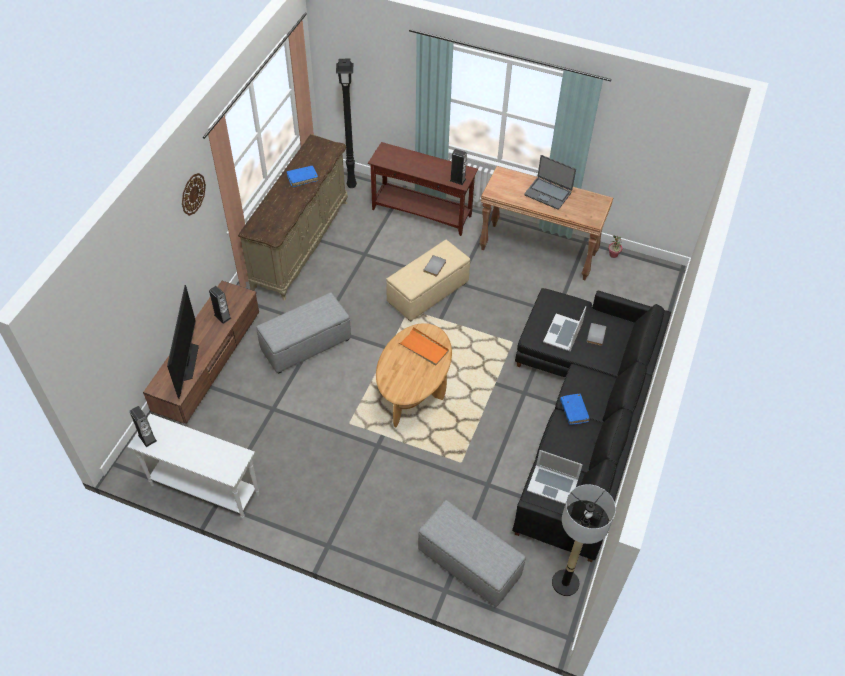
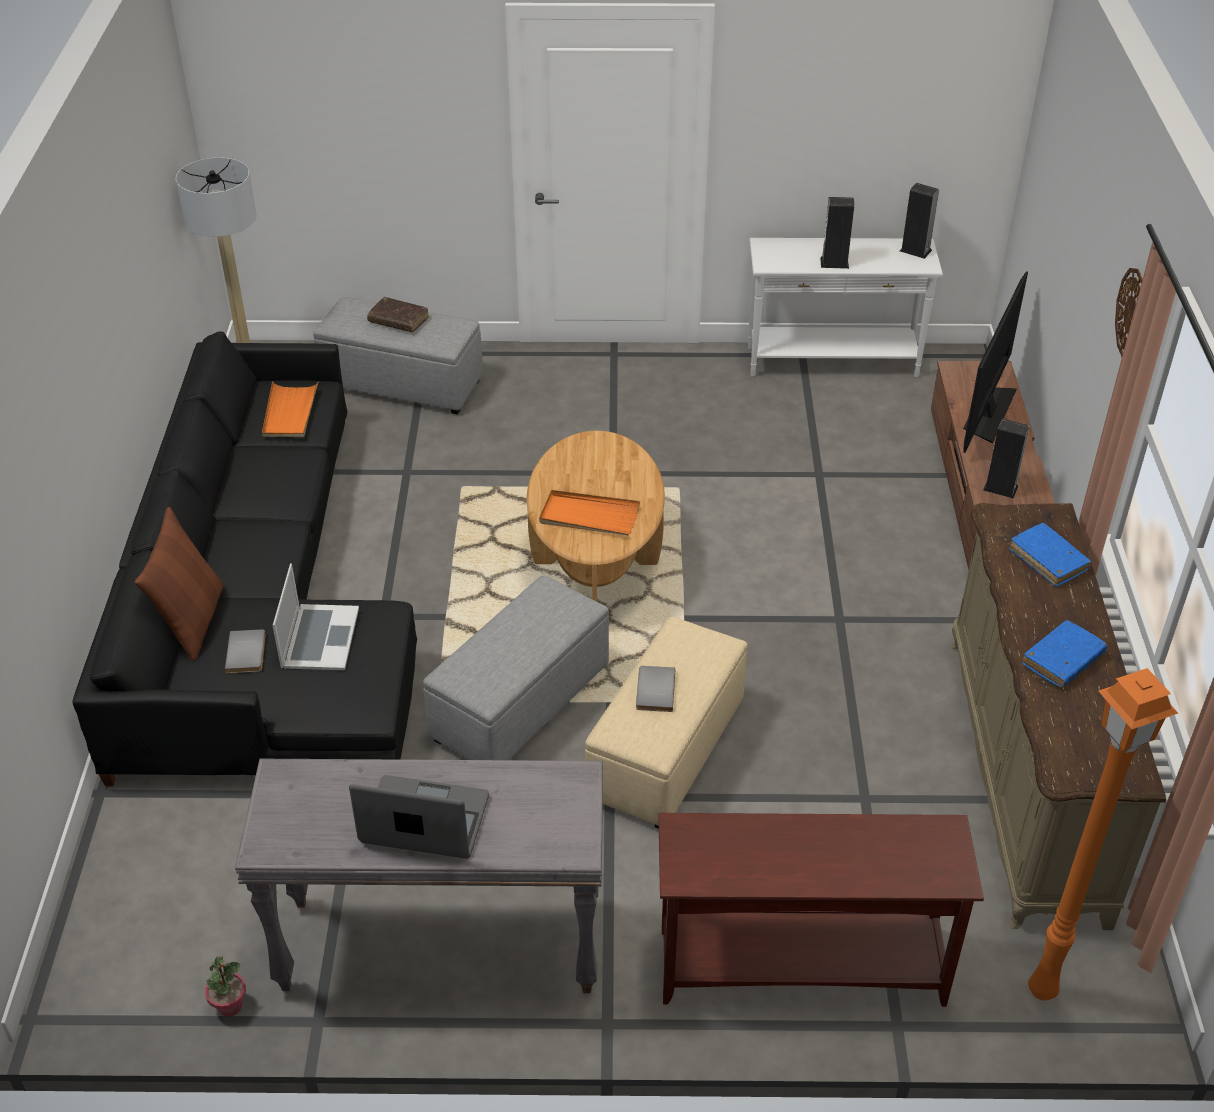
camera: 160 degrees right, 10 degrees down
television [167,285,199,399] -> television turned 45 degrees clockwise [963,271,1028,453]
grey ottoman [256,292,351,374] -> grey ottoman moved to [423,575,609,760]
black floor lamp [336,59,357,188] -> orange floor lamp [1028,668,1178,1001]
speaker [450,149,467,185] -> speaker moved to [820,197,854,269]
brown console table [479,166,613,280] -> grey console table [235,759,603,994]
laptop [527,450,583,506] -> orange tray [262,381,319,437]
blue book [560,393,589,425] -> blue book moved to [1009,523,1091,587]
none -> brown pillow [134,507,224,661]
none -> brown book [367,297,429,332]

